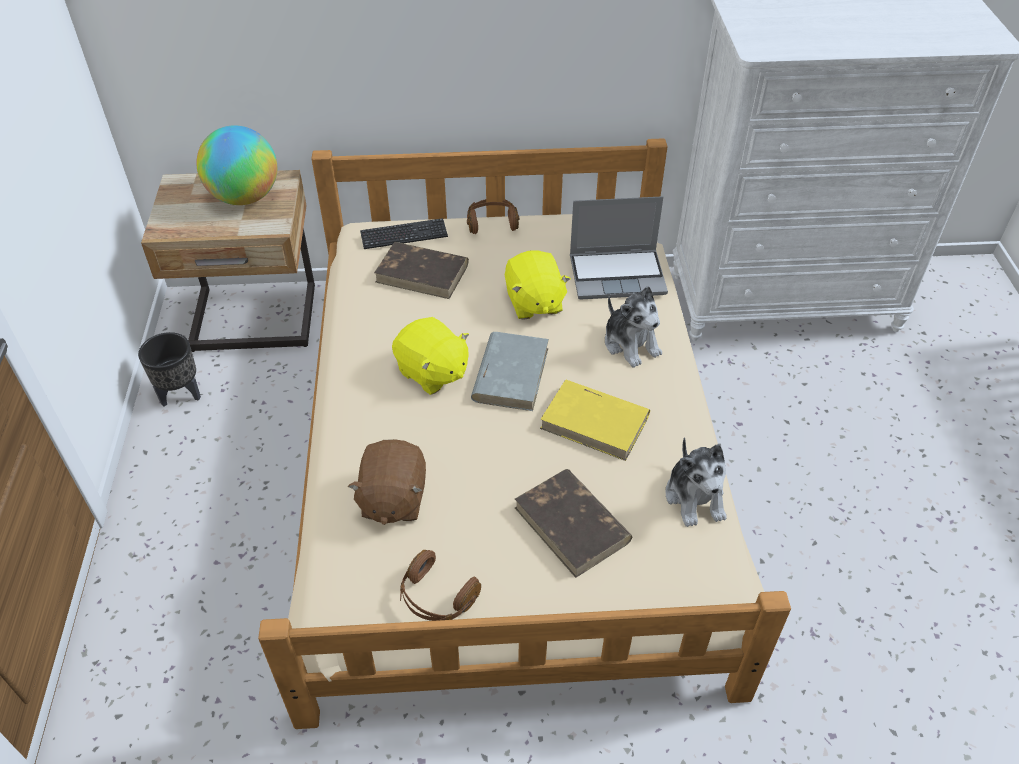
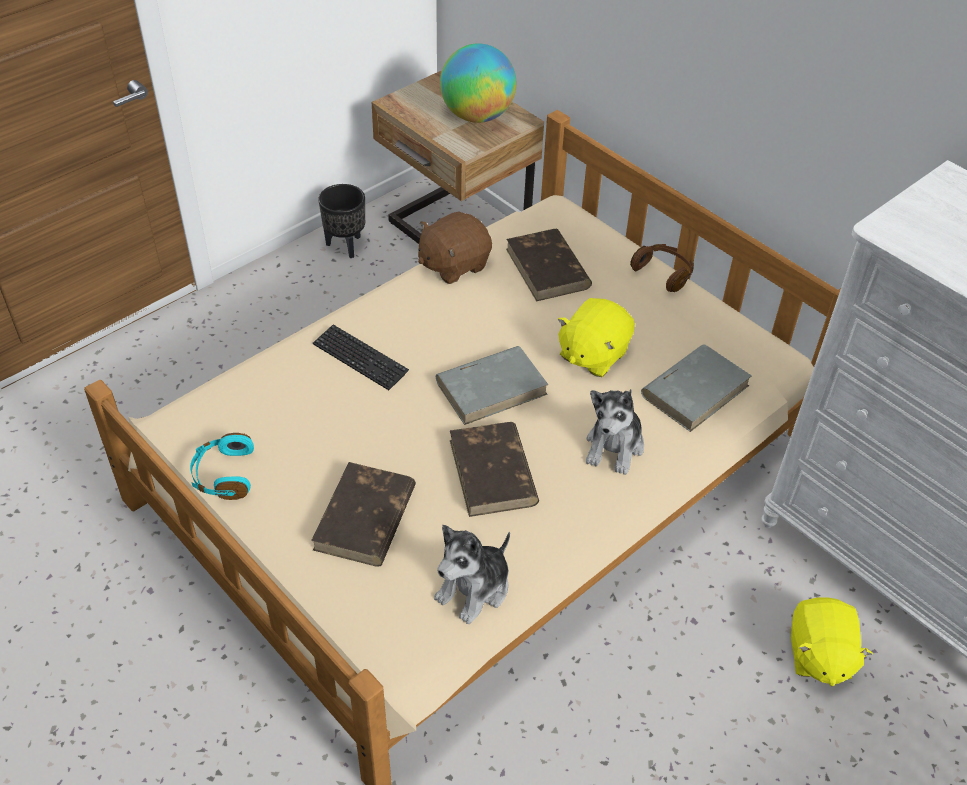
camera: 50 degrees right, 0 degrees up
brown plush toy [348,439,426,525] -> brown plush toy moved to [418,211,492,284]
keyboard [360,218,448,249] -> keyboard moved to [313,325,409,390]
yellow plush toy [392,317,469,395] -> yellow plush toy moved to [791,597,873,686]
brown headphones [400,550,481,621] -> turquoise headphones [190,433,254,500]
yellow book [540,380,650,461] -> brown book [450,422,539,517]
laptop [570,196,668,299] -> grey book [641,344,752,432]

